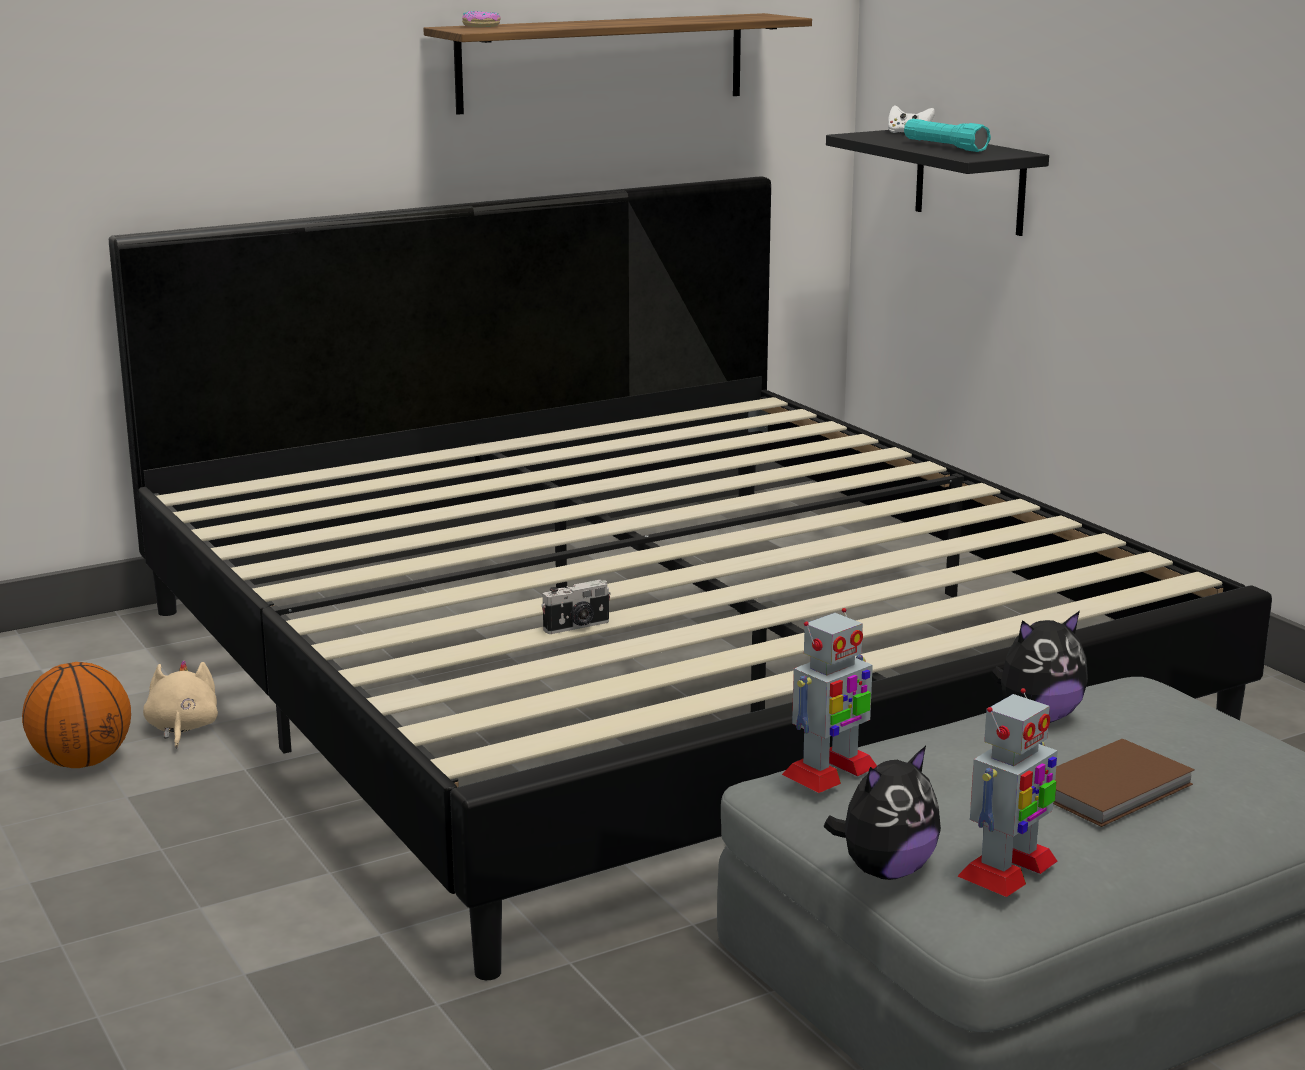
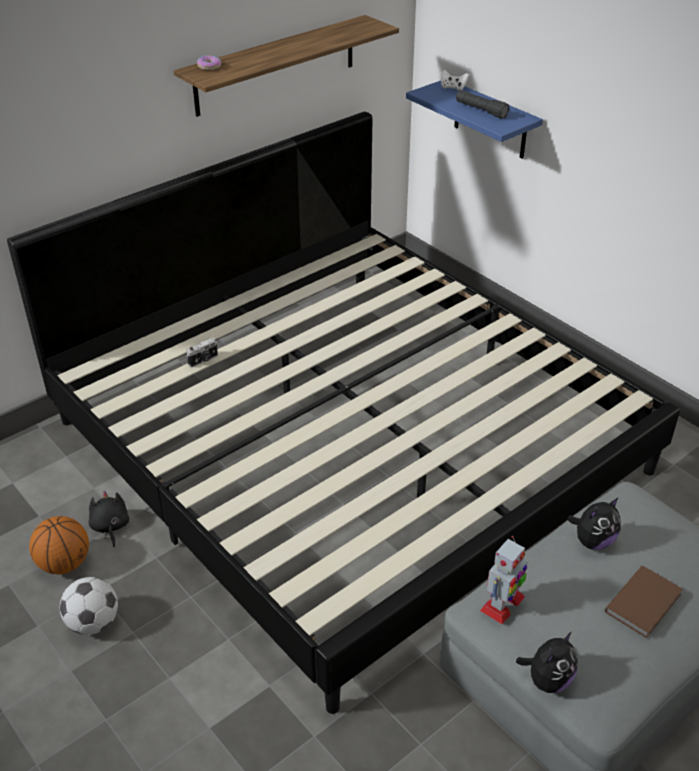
camera: 10 degrees left, 20 degrees up
beige plush toy [143,660,218,748] -> black plush toy [89,491,129,548]
camera [541,580,611,634] -> camera moved to [186,338,218,368]
black shelf [826,130,1049,236] -> blue shelf [406,81,543,159]
turquoise flashlight [904,119,991,152] -> black flashlight [456,90,510,119]
toy robot [957,688,1058,897] -> none
none -> football [60,577,118,635]

